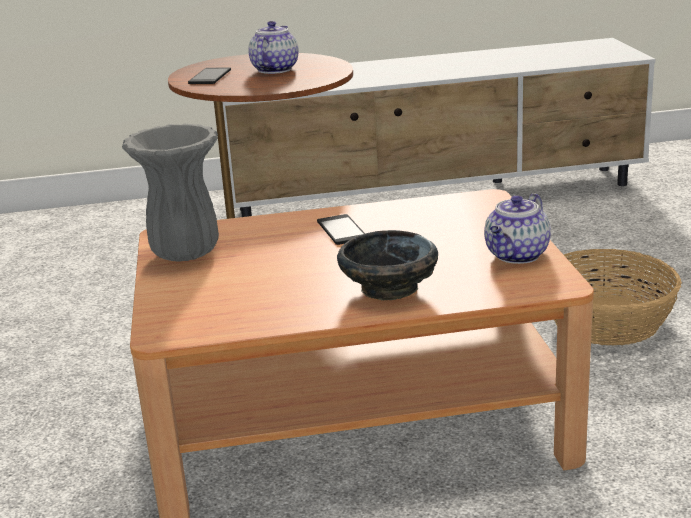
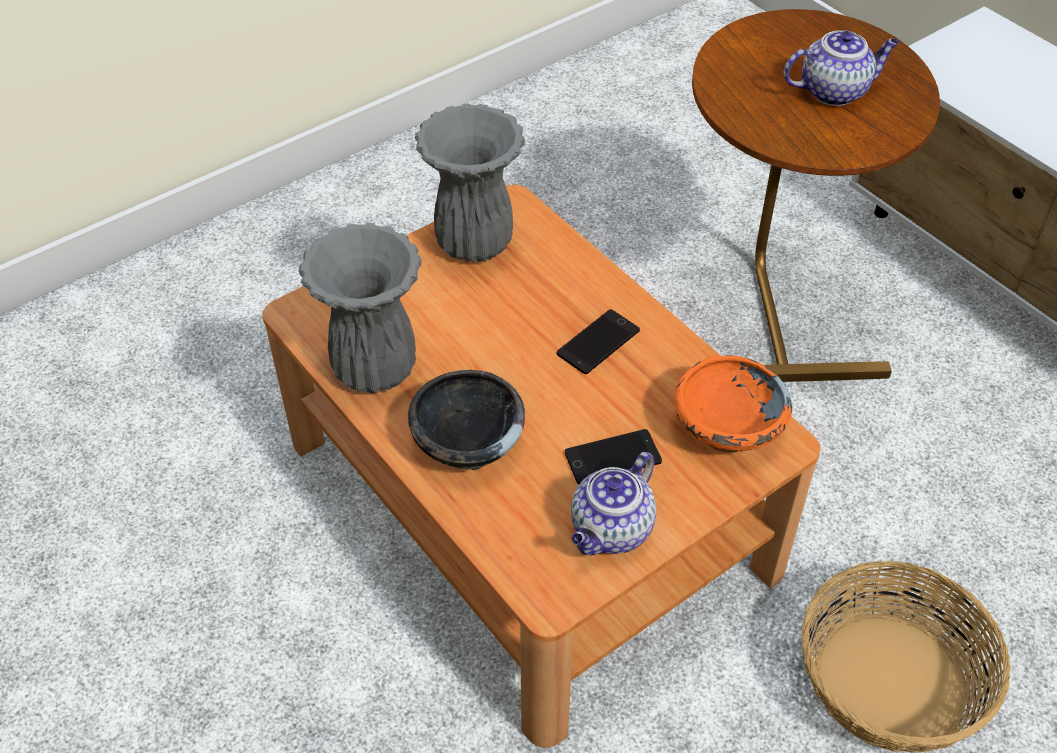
camera: 60 degrees right, 25 degrees up
phone [188,67,231,84] -> phone moved to [565,429,662,484]
teapot [484,193,551,264] -> teapot turned 60 degrees counterclockwise [571,452,657,556]
none -> grey vase [299,223,422,393]
none -> orange bowl [674,355,792,453]

